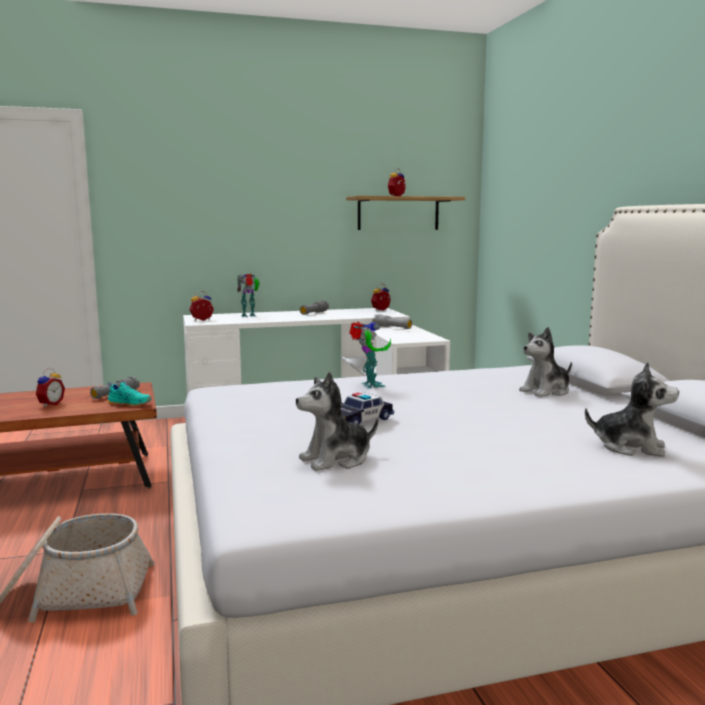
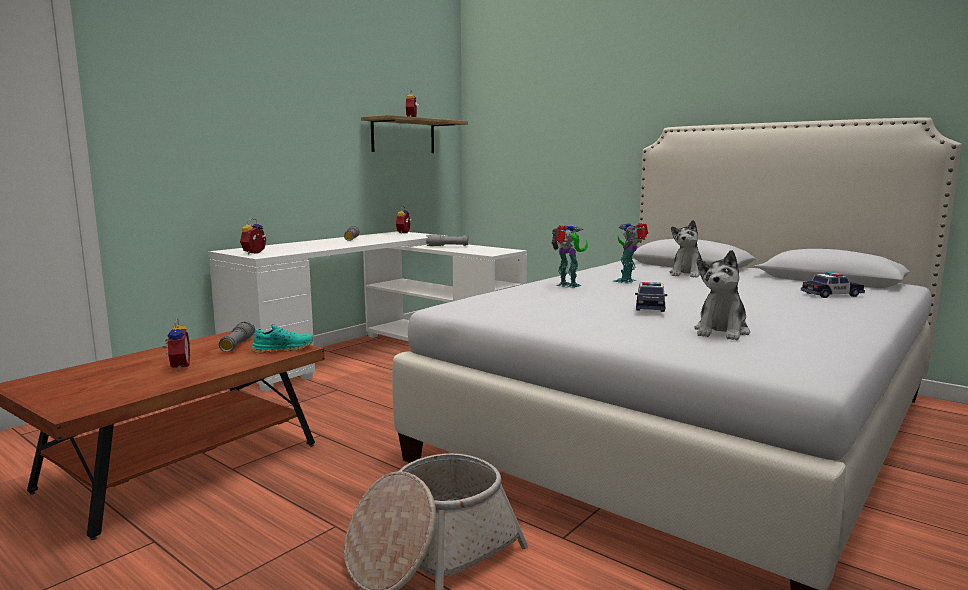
camera: 35 degrees left, 0 degrees up
toy robot [237,274,260,317] -> toy robot moved to [613,223,648,284]
plush toy [585,362,679,457] -> toy car [801,272,865,298]

